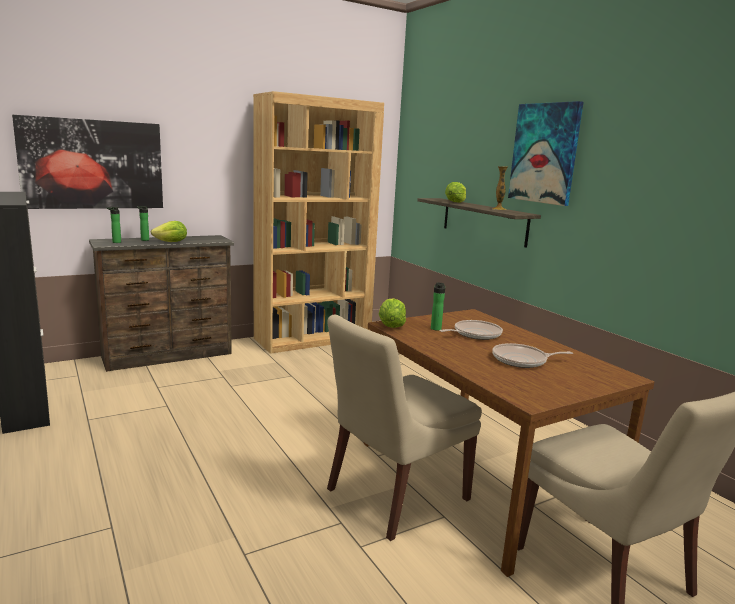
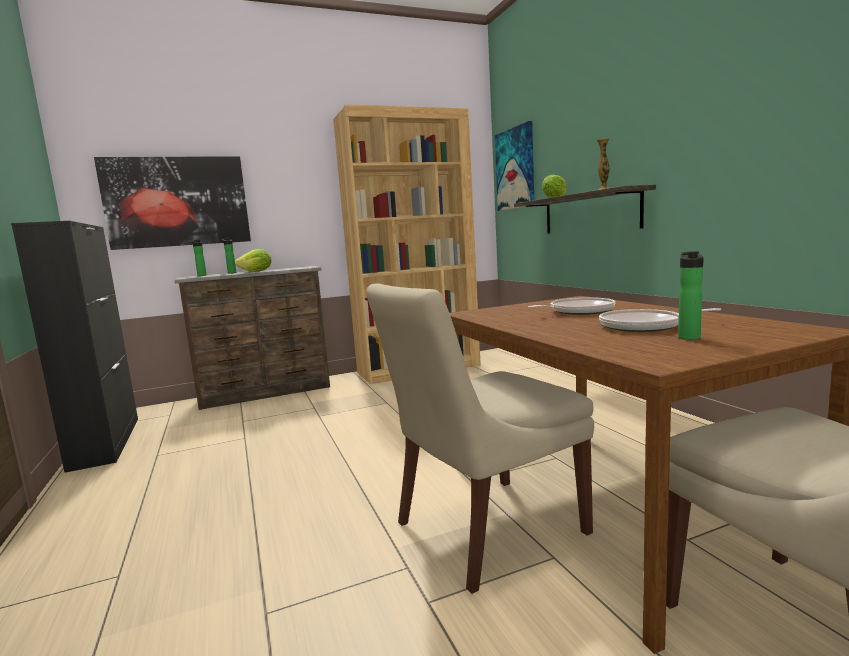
camera: 10 degrees right, 5 degrees down
lettuce [379,298,406,328] -> none
bottle [431,282,445,331] -> bottle moved to [678,251,704,340]
picture [508,101,584,206] -> picture moved to [495,121,534,211]

